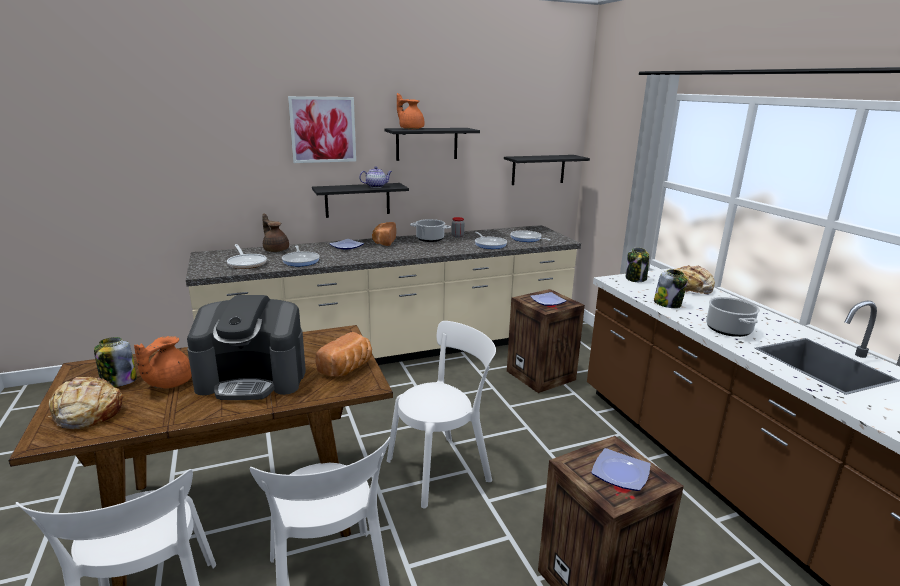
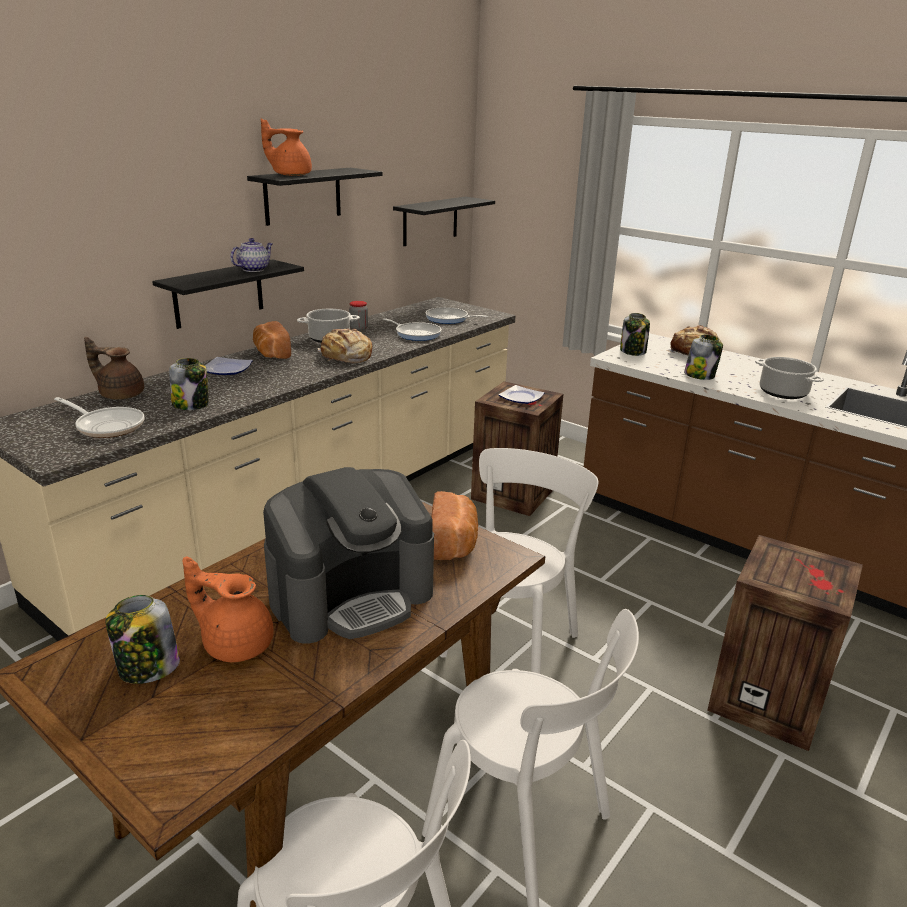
camera: 30 degrees left, 5 degrees up
bread [49,377,123,429] -> bread moved to [317,328,372,363]
orange teapot [134,336,192,389] -> orange teapot turned 120 degrees clockwise [183,556,274,662]
frying pan [282,245,320,266] -> jar [169,358,209,410]
picture [288,96,356,163] -> none
plate [591,448,651,491] -> none

